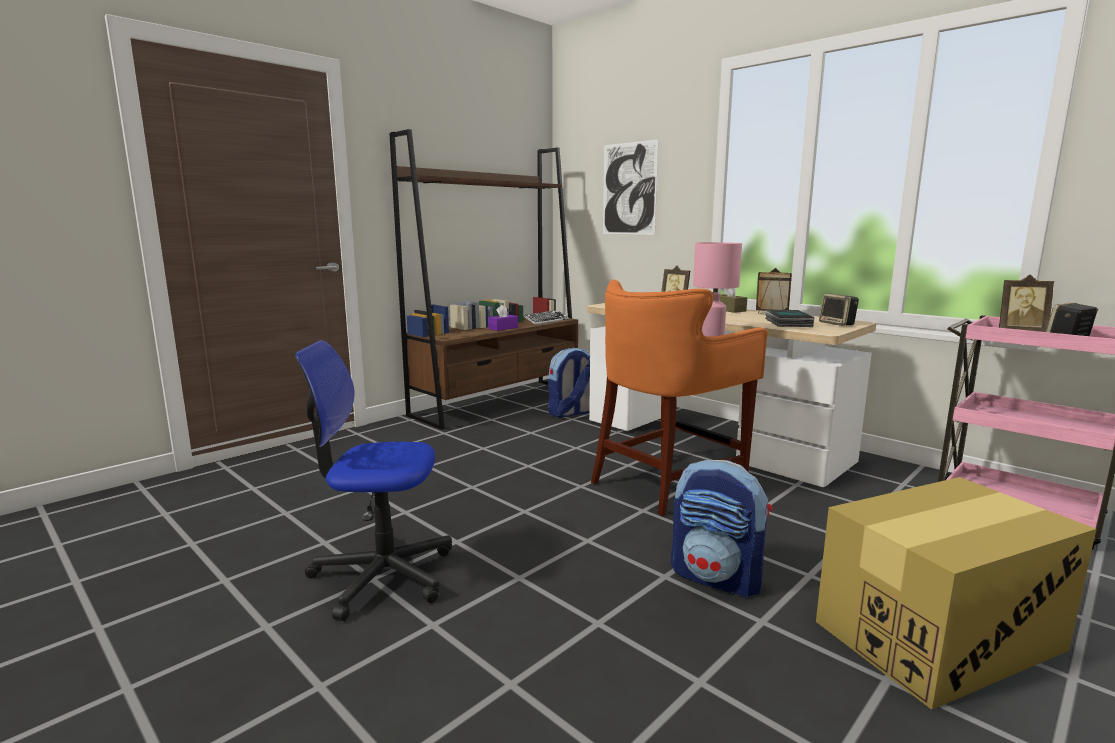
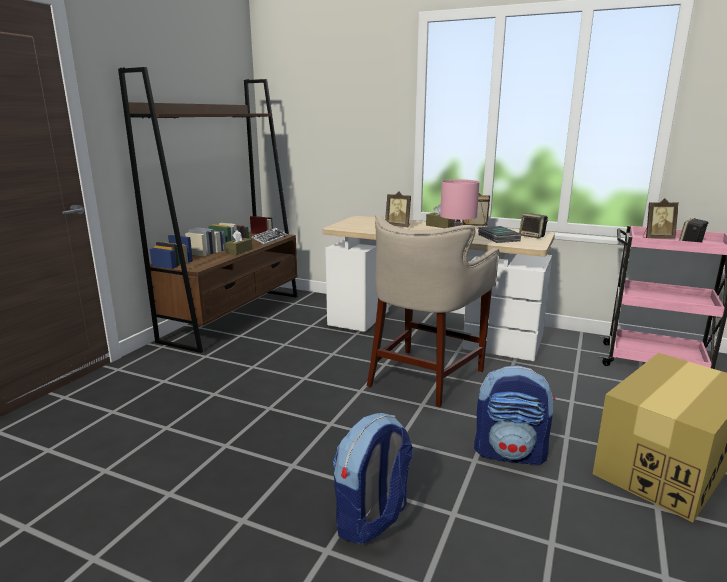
camera: 20 degrees left, 5 degrees up
office chair [295,340,452,621] -> none
purple tissue box [488,305,518,331] -> brown tissue box [225,230,252,255]
backpack [548,348,590,418] -> backpack moved to [333,413,413,544]
orange stool [591,279,768,516] -> beige stool [367,215,500,407]
picture [603,139,658,235] -> none

